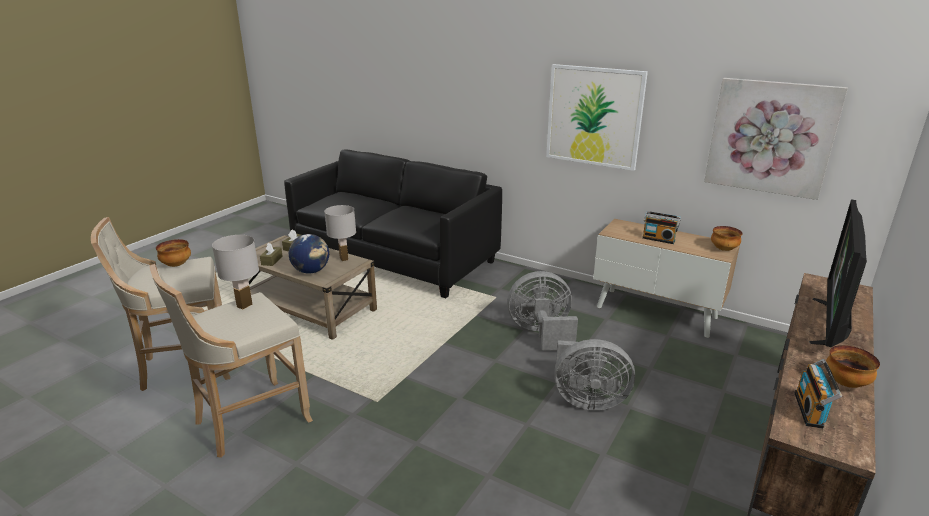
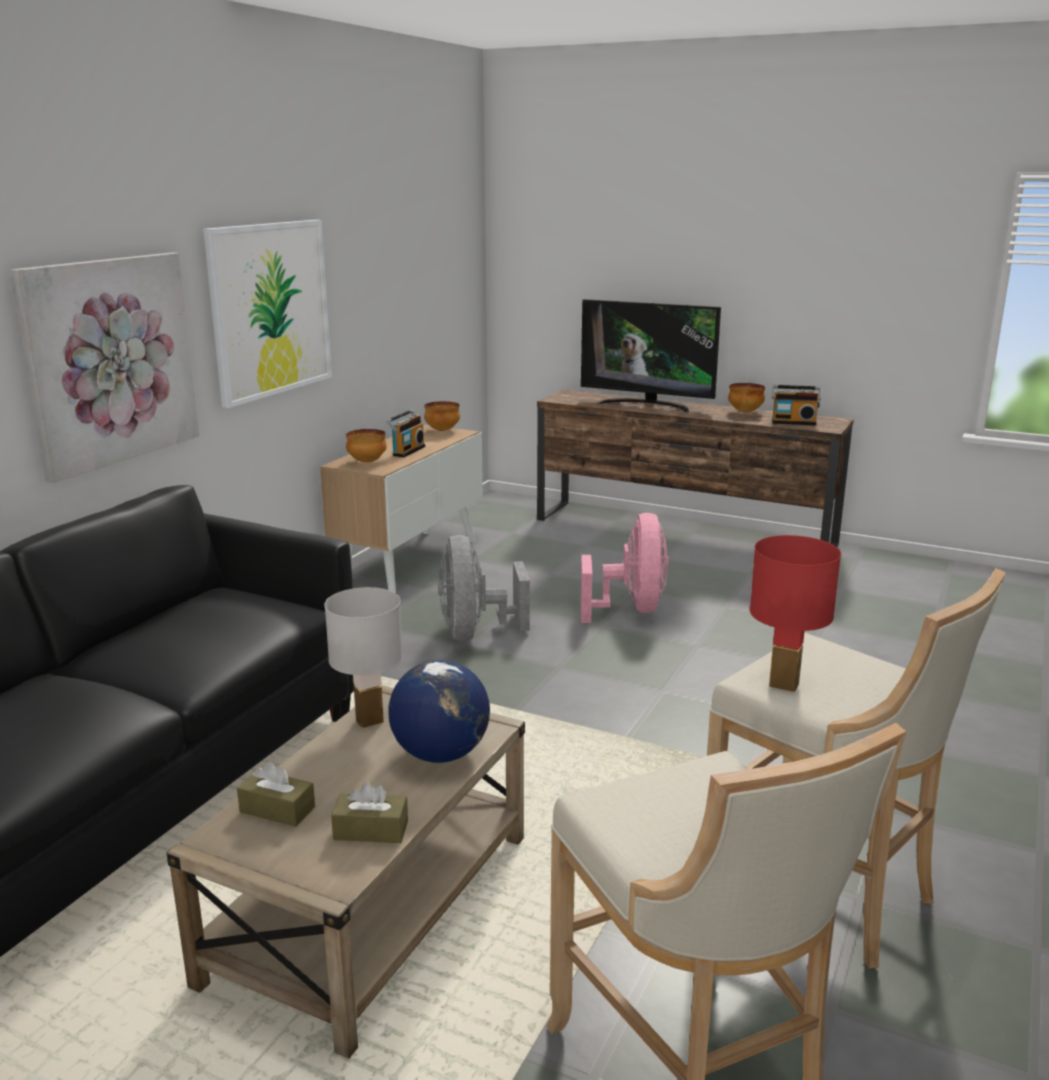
camera: 95 degrees left, 5 degrees down
bowl [156,239,191,267] -> bowl moved to [346,429,387,462]
white table lamp [212,235,259,310] -> red table lamp [749,535,841,692]
grey fan [554,339,635,410] -> pink fan [581,513,668,623]
picture [704,78,848,200] -> picture moved to [10,252,200,483]

